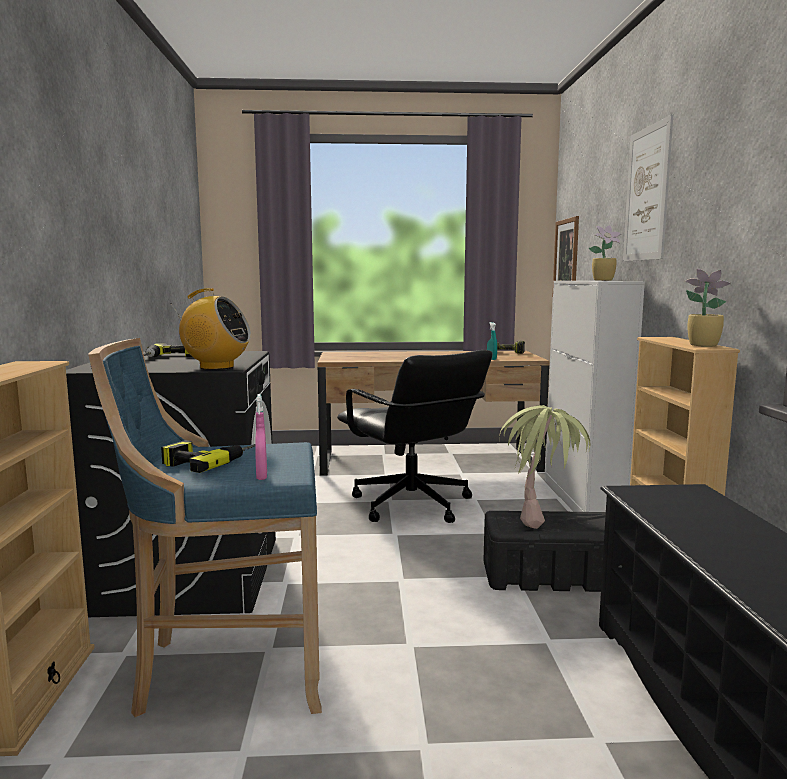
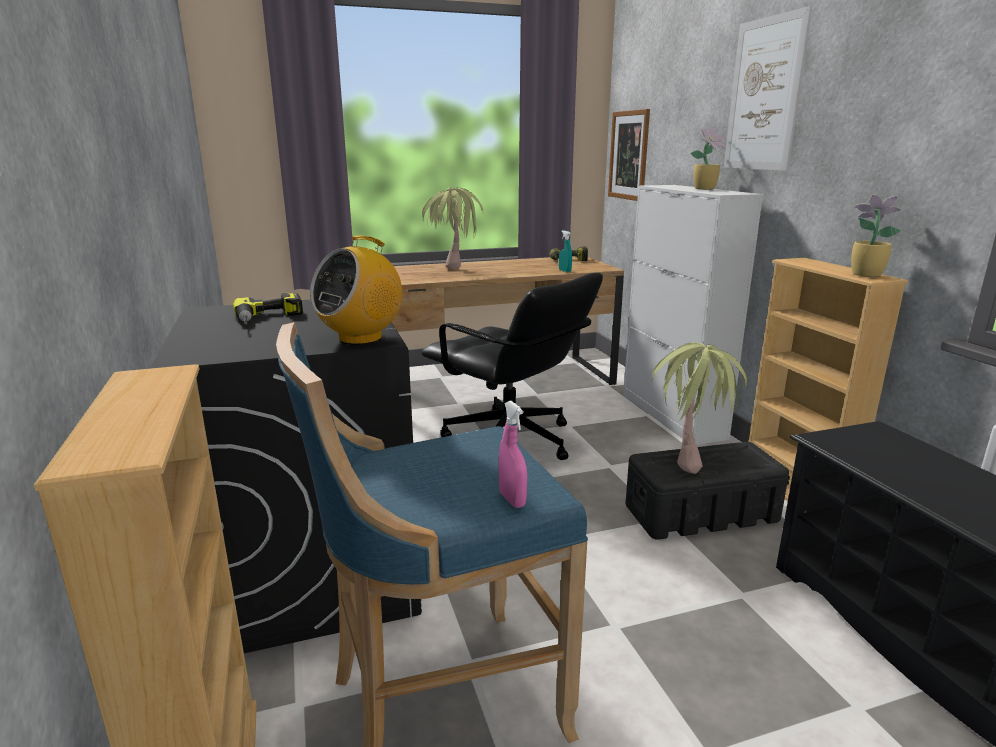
camera: 15 degrees left, 10 degrees up
power drill [161,440,255,473] -> none
radio [170,288,251,370] -> radio turned 135 degrees clockwise [310,235,402,345]
none -> potted plant [422,187,483,270]

